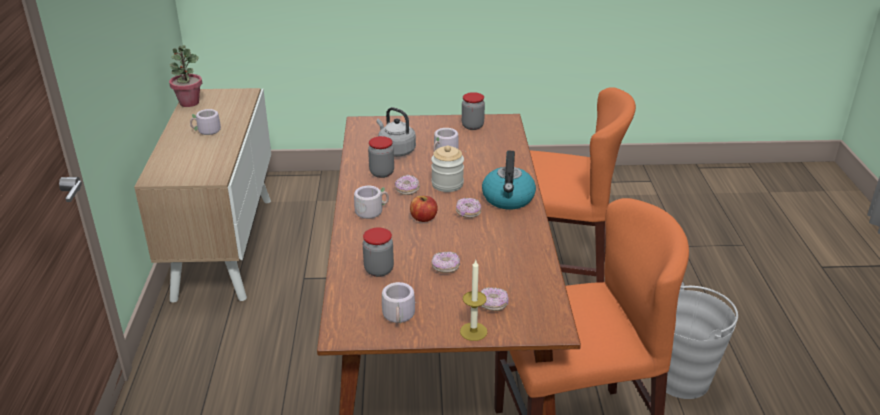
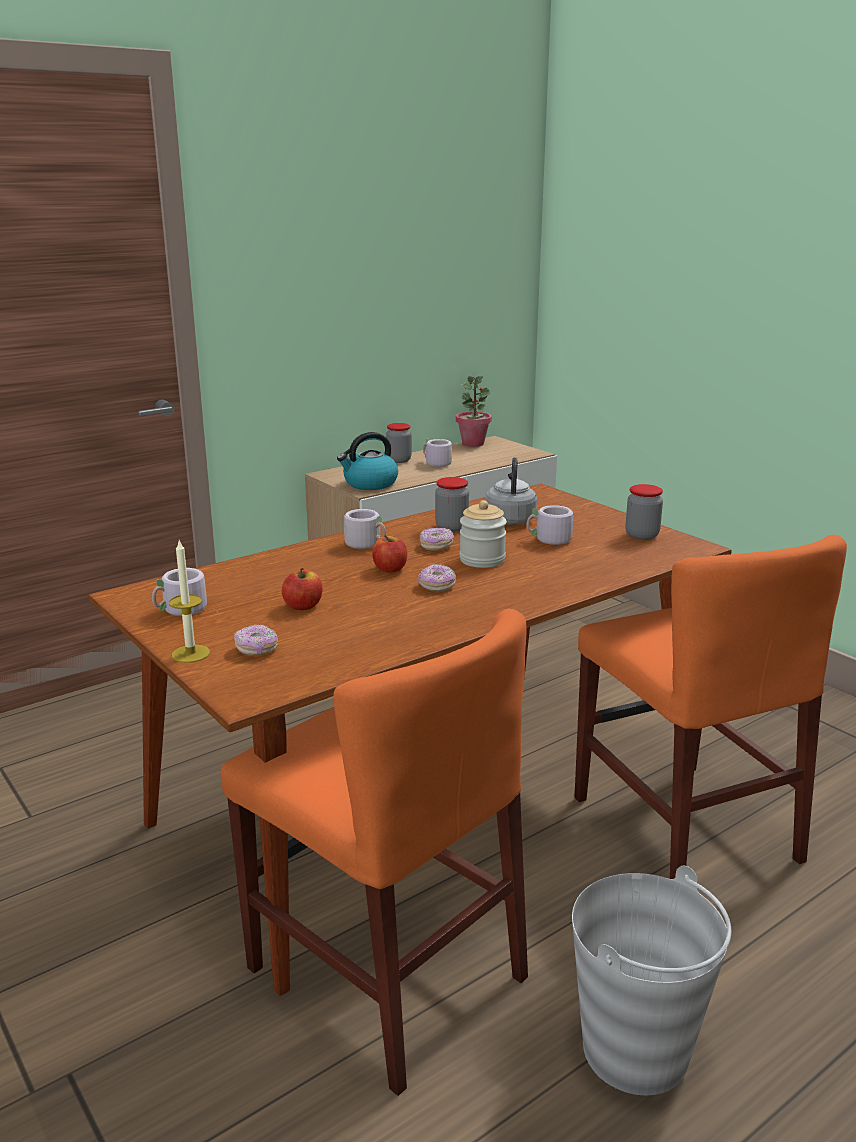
camera: 55 degrees right, 10 degrees down
jar [363,228,394,277] -> jar moved to [386,423,411,463]
donut [431,252,460,273] -> apple [282,568,323,610]
kettle [482,151,536,209] -> kettle moved to [337,432,398,490]

